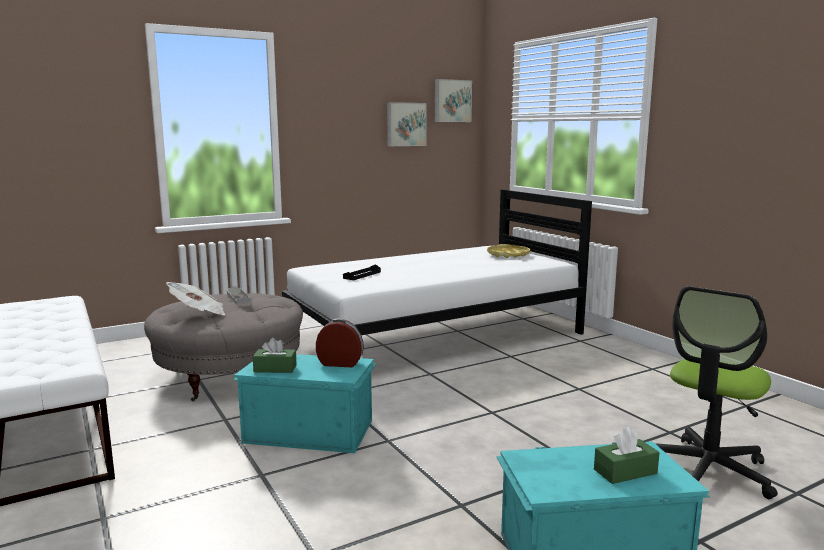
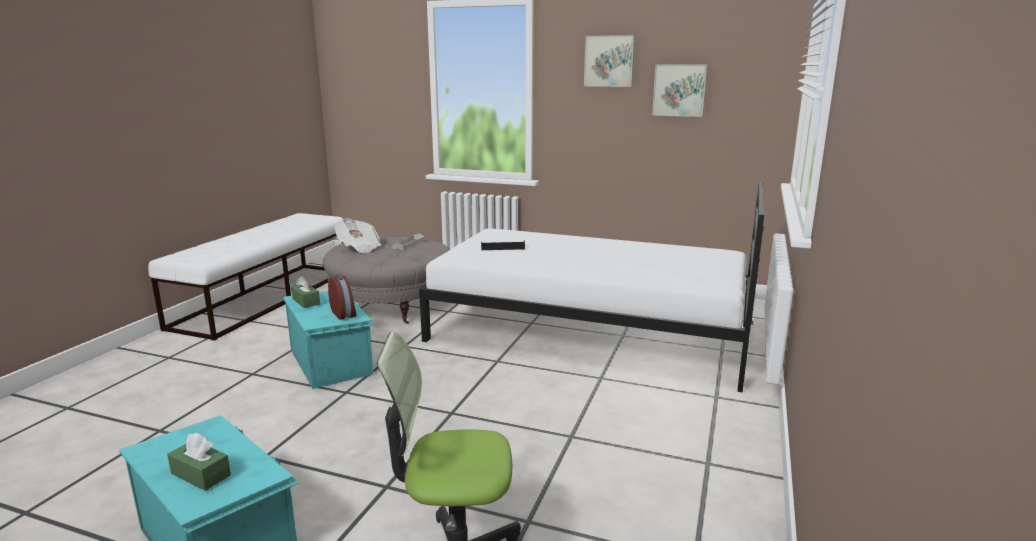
camera: 50 degrees right, 5 degrees up
picture [435,79,472,122] -> picture moved to [584,35,635,87]
yellow tray [487,244,530,258] -> none

